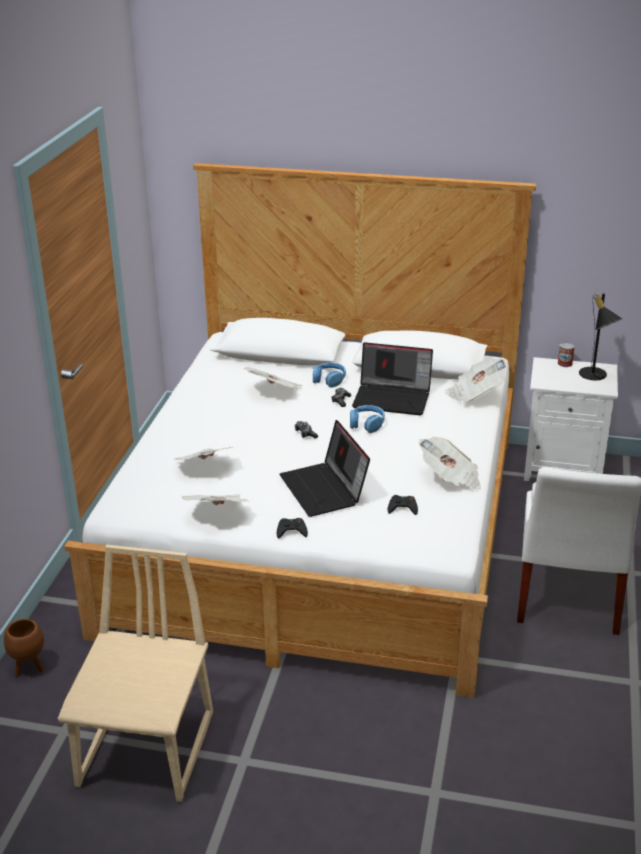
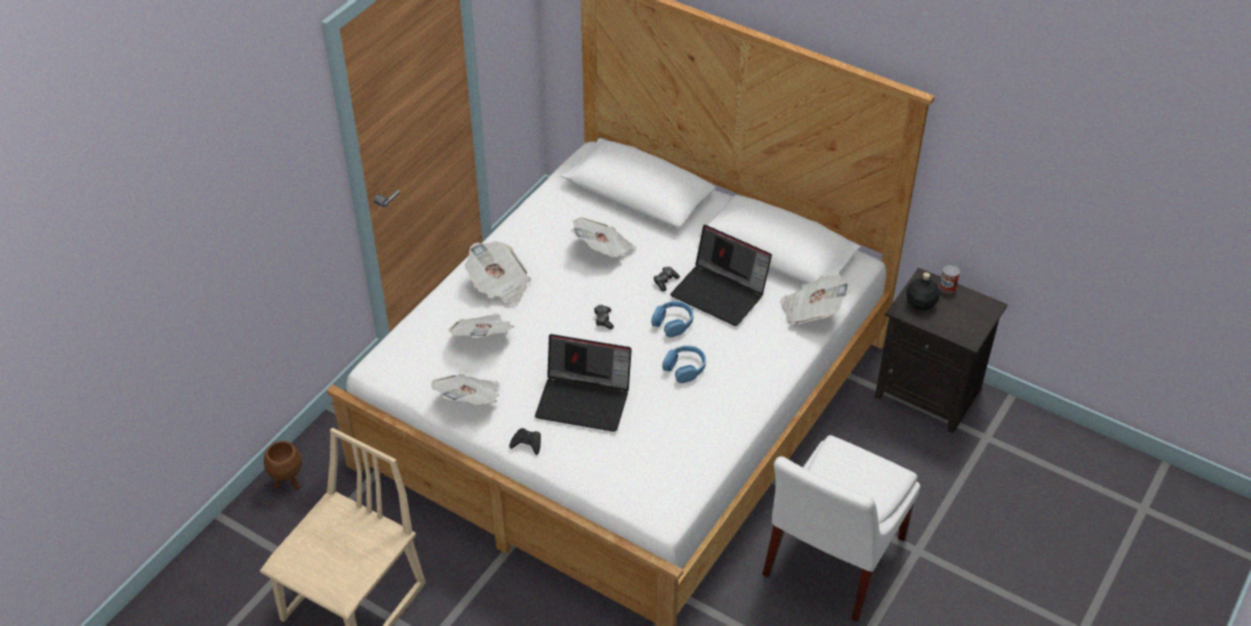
camera: 20 degrees right, 15 degrees up
laptop [279,420,370,517] -> laptop turned 75 degrees counterclockwise [535,334,632,432]
blue headphones [313,363,346,387] -> blue headphones moved to [662,345,706,383]
black game controller [388,495,418,515] -> none
newspaper [419,437,481,490] -> newspaper moved to [465,241,531,306]
white nightstand [524,357,618,481] -> black nightstand [875,268,1008,433]
black table lamp [579,293,622,381] -> none
none -> black bottle [906,272,939,311]

